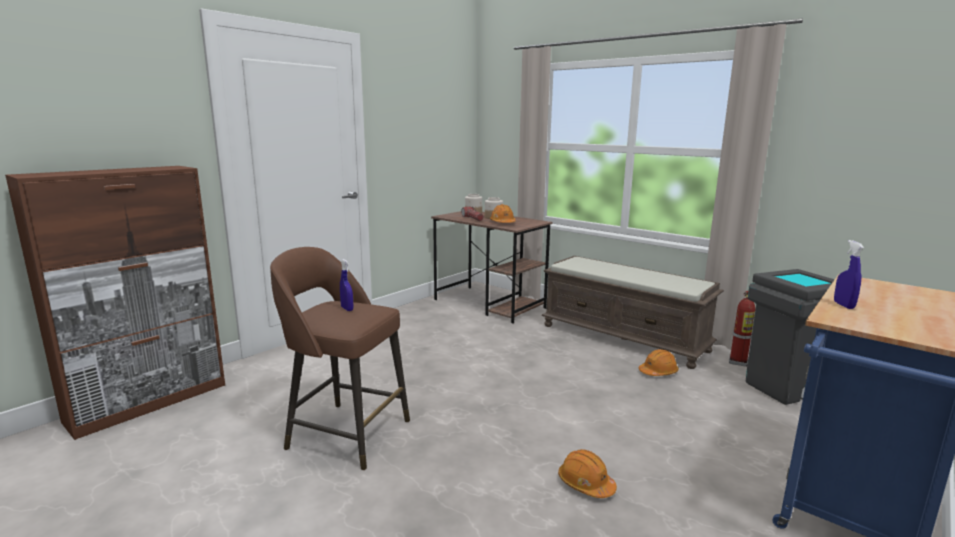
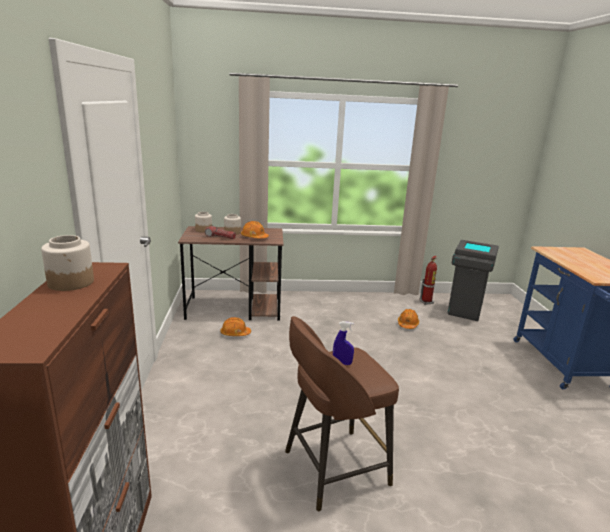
camera: 45 degrees left, 5 degrees up
brown bench [542,256,724,369] -> none
orange hard hat [558,449,617,498] -> orange hard hat moved to [220,317,251,336]
blue spray bottle [834,240,864,309] -> none
none -> jar [41,235,94,291]

